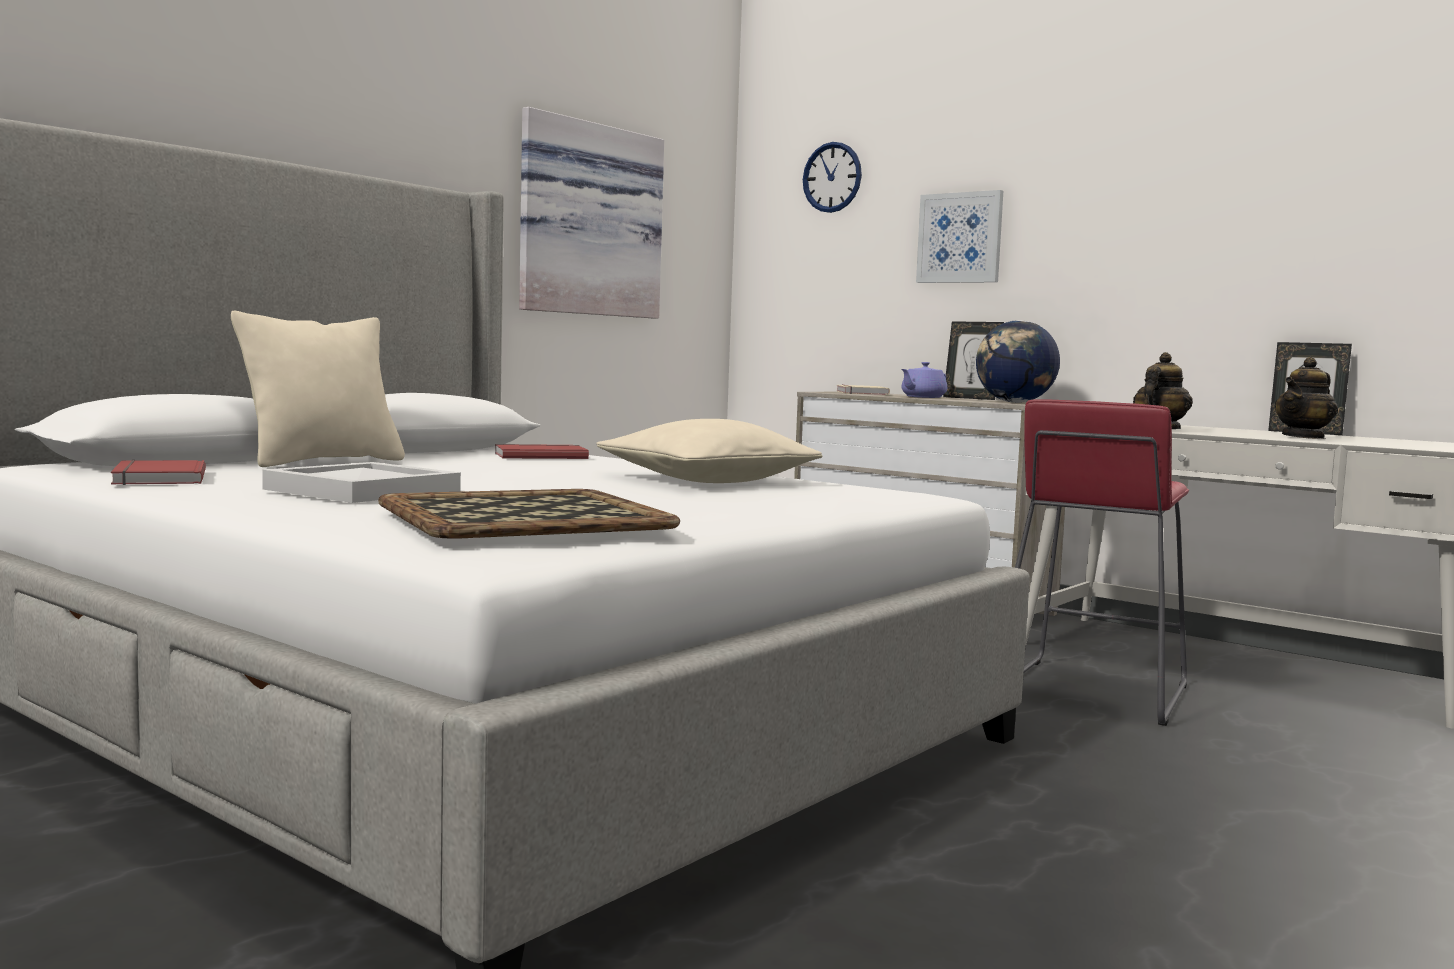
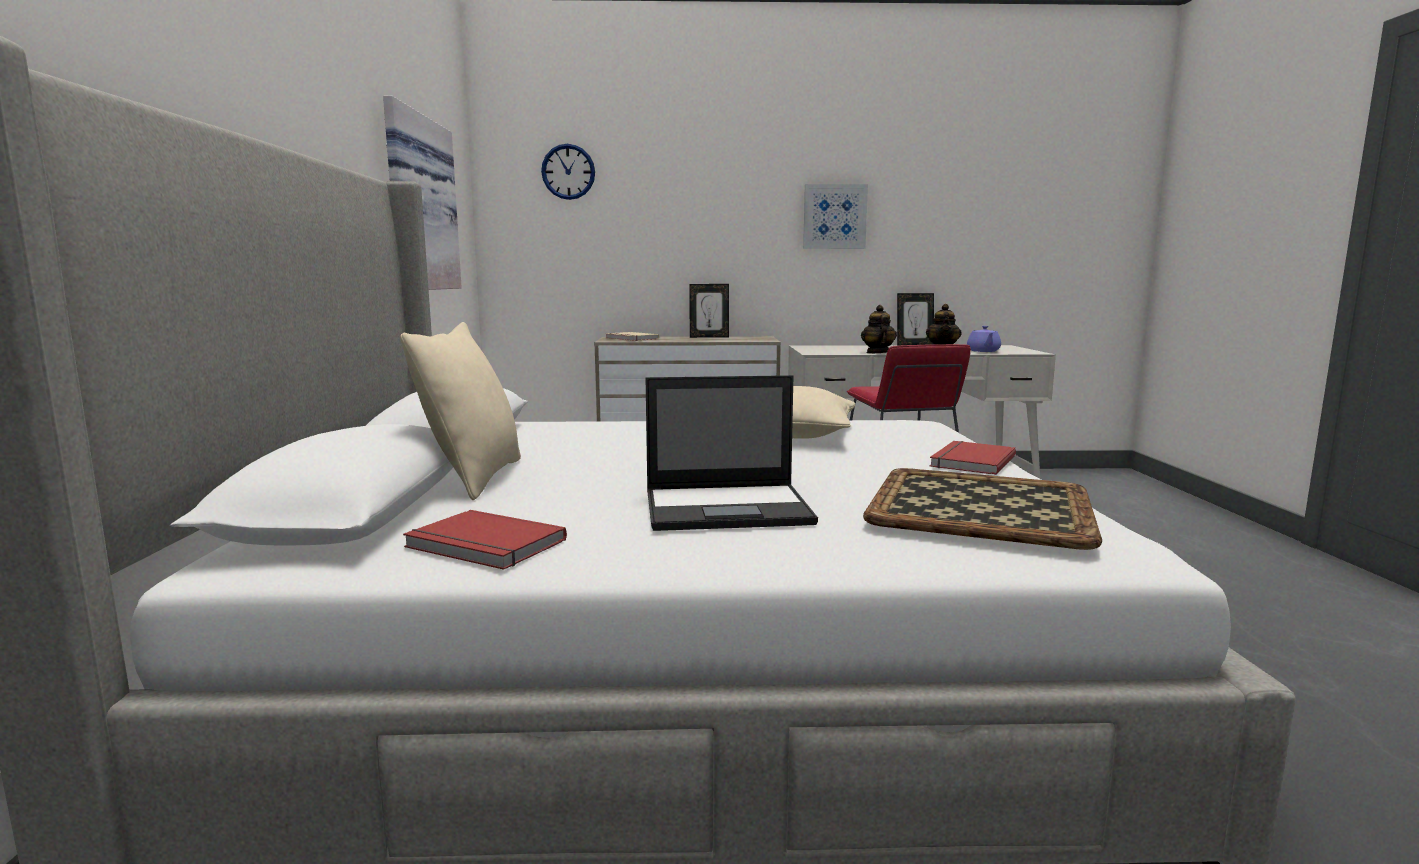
camera: 40 degrees left, 5 degrees up
white tray [262,462,461,503] -> laptop [645,375,818,531]
red book [495,444,589,459] -> red book moved to [930,441,1016,475]
purple teapot [901,362,947,398] -> purple teapot moved to [967,326,1001,352]
picture [916,190,1003,283] -> picture moved to [803,184,868,249]
globe [976,320,1060,403] -> none

